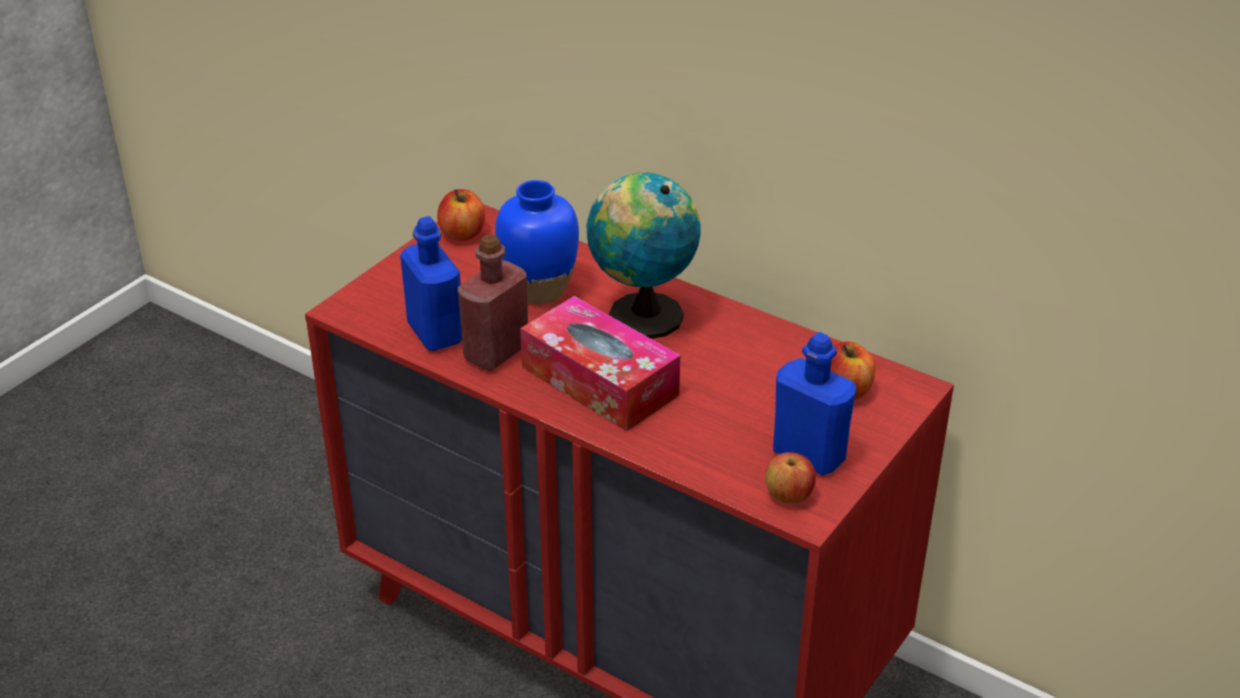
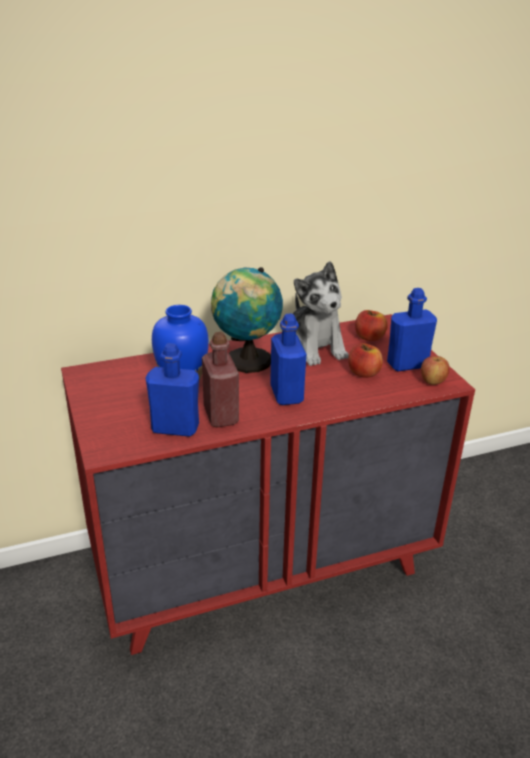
camera: 55 degrees left, 5 degrees down
apple [437,189,485,241] -> apple moved to [348,343,383,378]
tissue box [520,296,680,431] -> blue bottle [270,314,306,405]
none -> plush toy [293,261,349,366]

